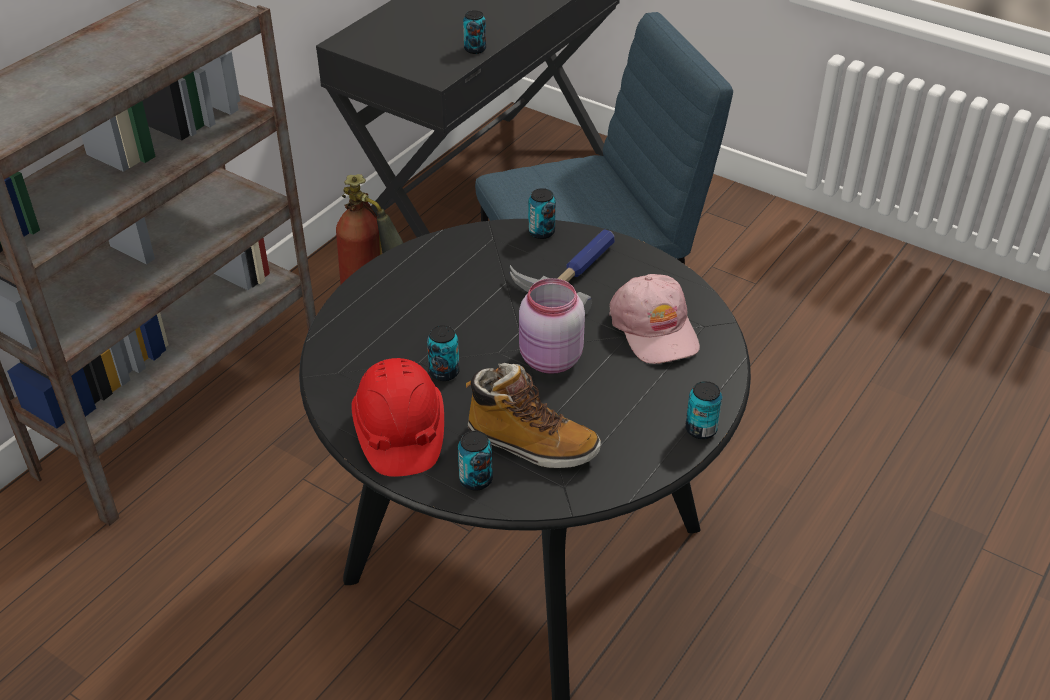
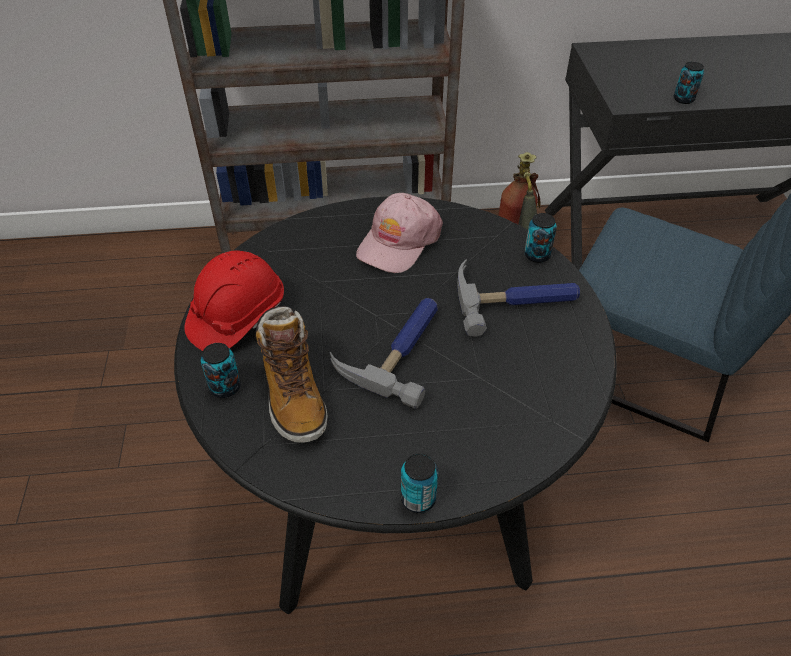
camera: 50 degrees right, 5 degrees up
can [427,325,460,381] -> none
pink jar [519,278,585,374] -> hammer [330,298,438,409]
pink cap [609,274,700,364] -> pink cap moved to [356,193,443,273]

